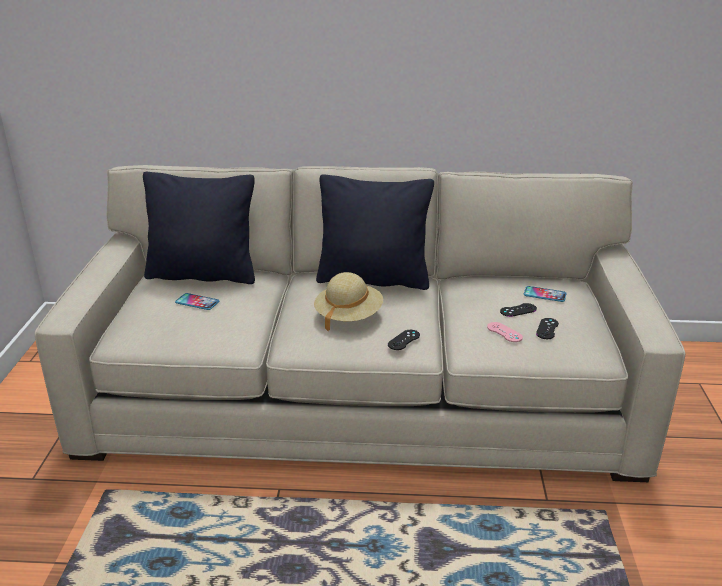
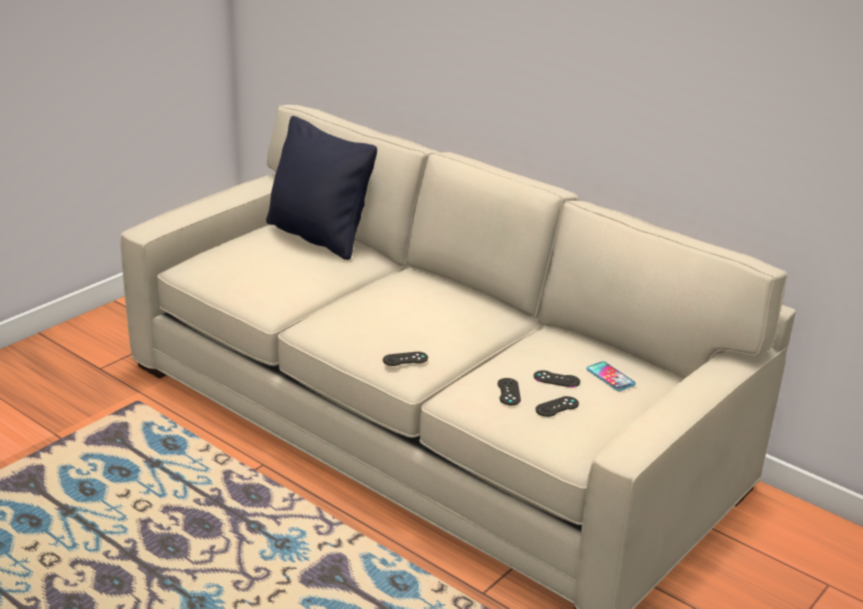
camera: 35 degrees right, 0 degrees up
phone [175,293,219,310] -> none
beige hat [314,272,383,332] -> none
black pillow [316,174,434,290] -> none
pink game controller [487,322,523,342] -> black game controller [498,378,521,405]

